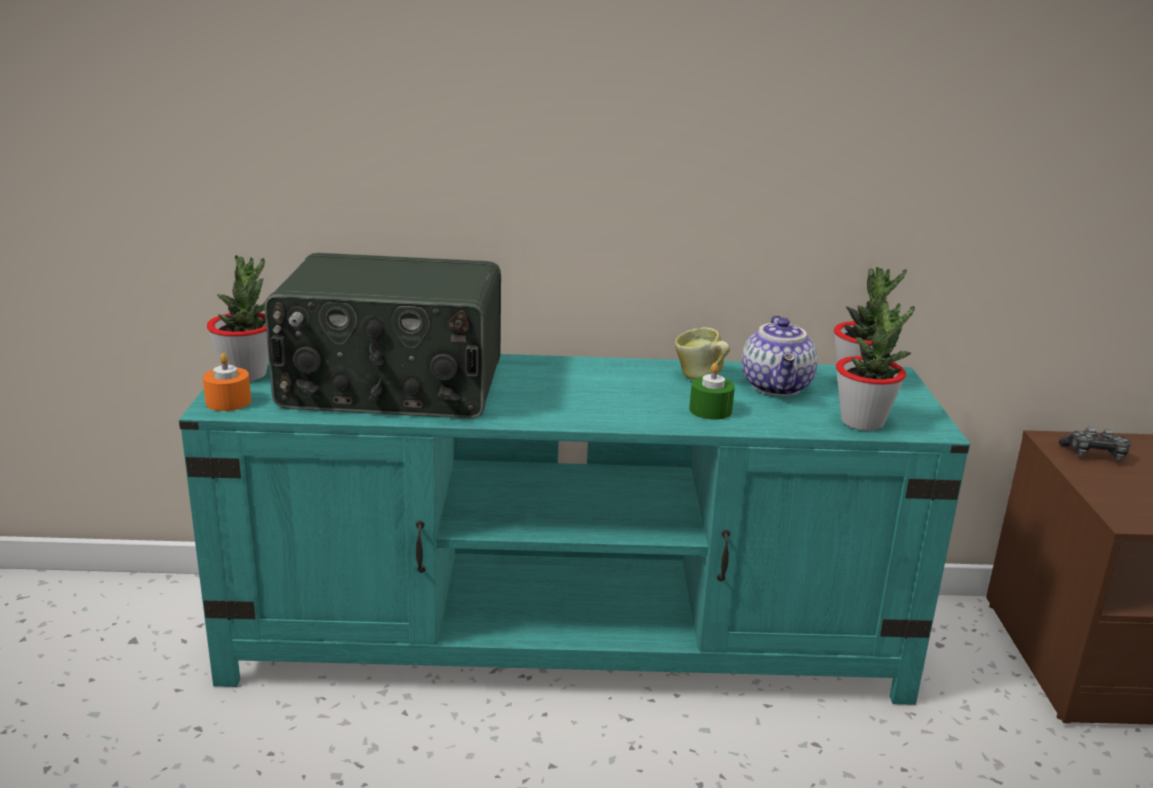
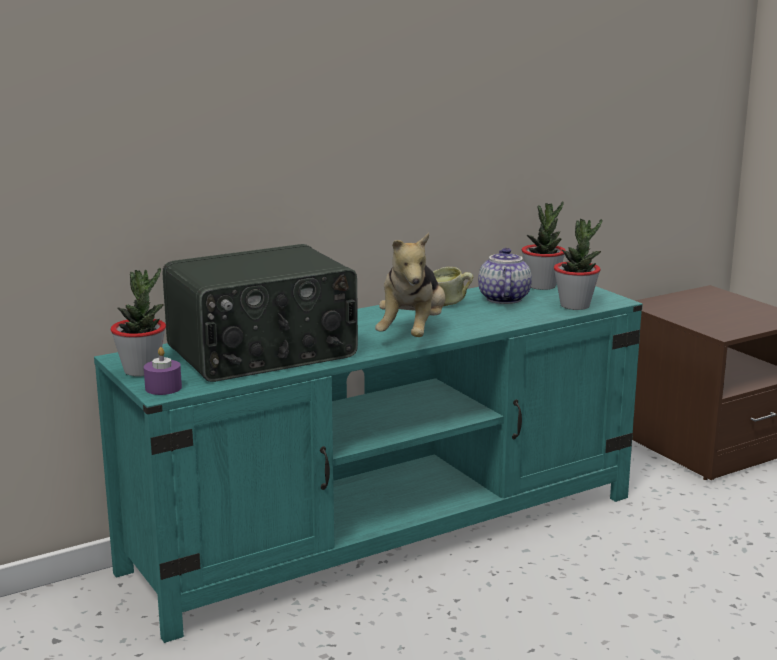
camera: 30 degrees left, 5 degrees down
orange candle [203,353,251,411] -> purple candle [144,347,182,395]
green candle [689,363,735,420] -> none
teapot [742,315,818,396] -> teapot turned 150 degrees counterclockwise [478,248,532,304]
game controller [1059,427,1131,461] -> none
none -> plush toy [375,233,446,337]

